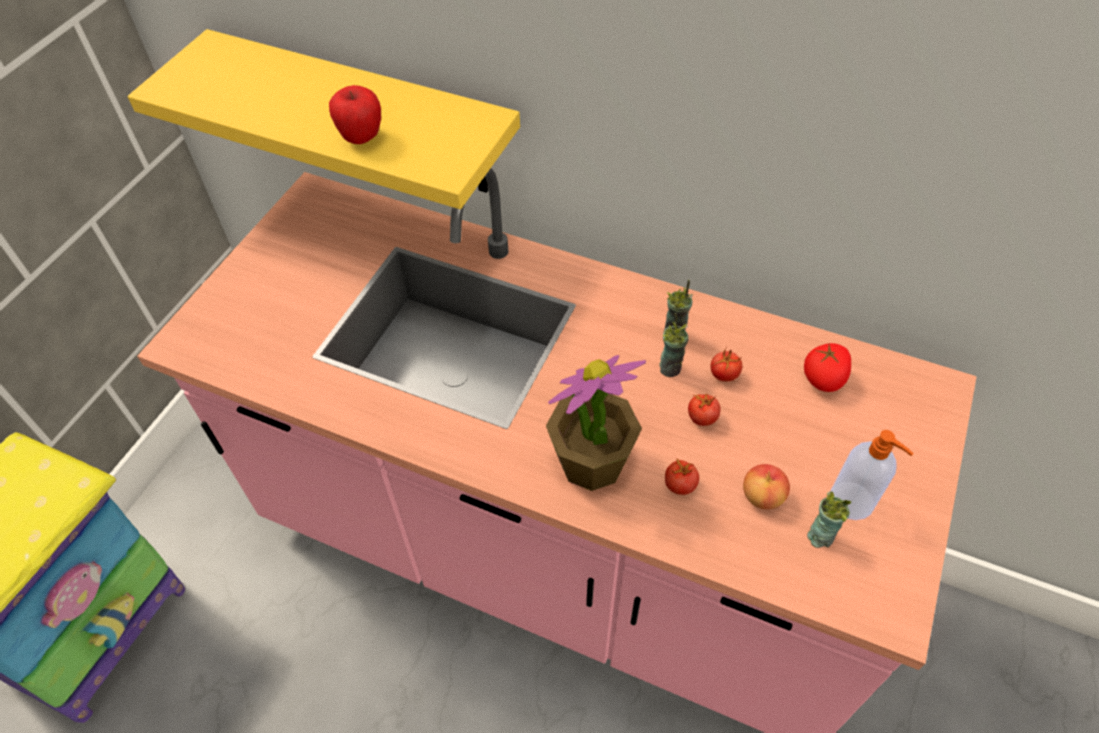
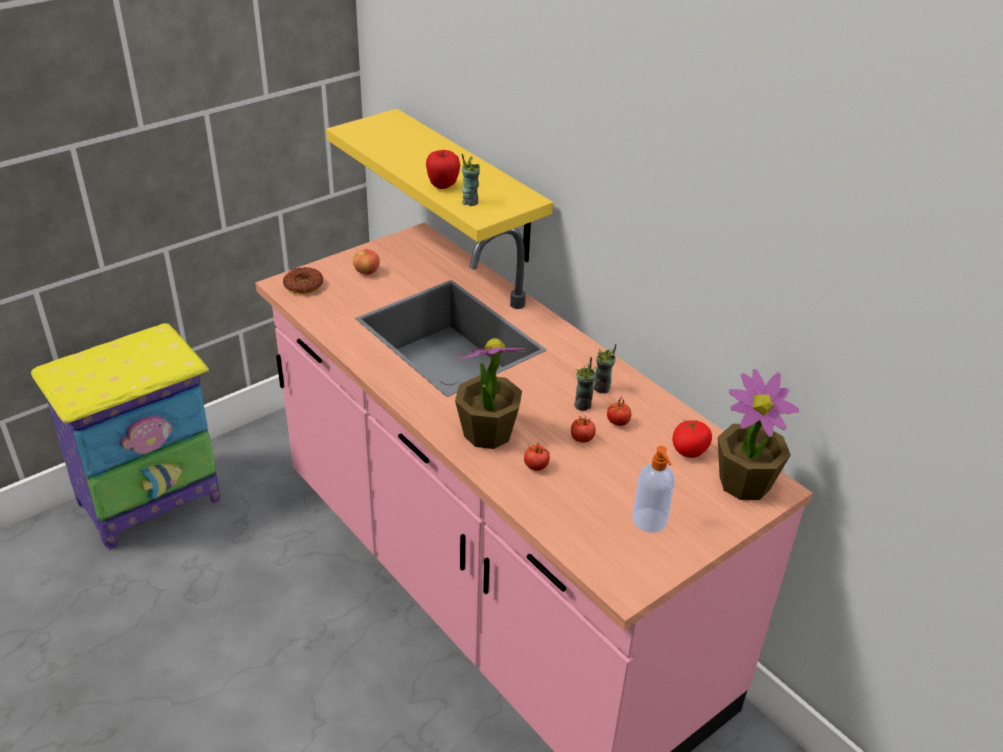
camera: 25 degrees right, 15 degrees down
apple [743,464,790,509] -> apple moved to [353,248,380,275]
cup [807,491,851,548] -> cup moved to [462,153,480,206]
none -> donut [283,267,323,294]
none -> potted plant [718,369,799,500]

